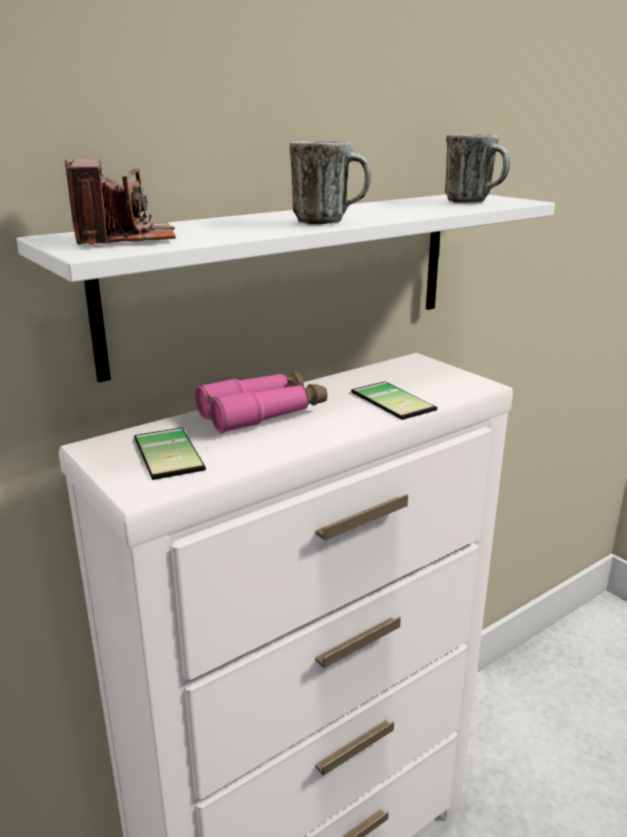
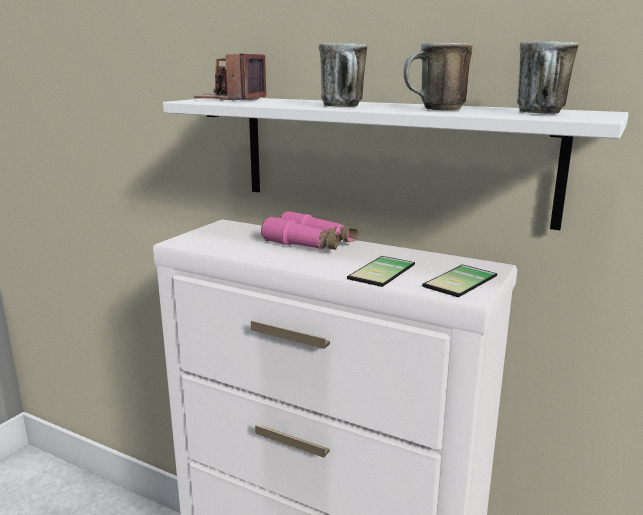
camera: 65 degrees right, 5 degrees down
camera [65,158,176,245] -> camera turned 150 degrees clockwise [194,53,267,100]
phone [134,428,206,480] -> phone moved to [422,265,497,297]
none -> mug [403,43,473,110]

